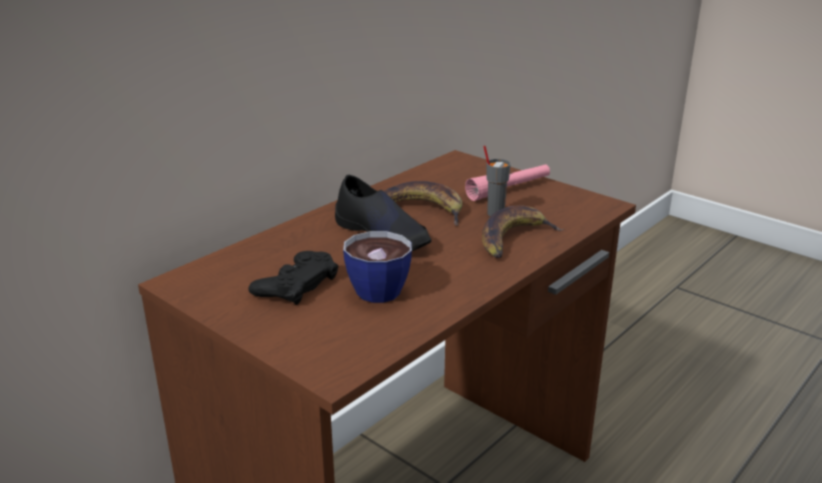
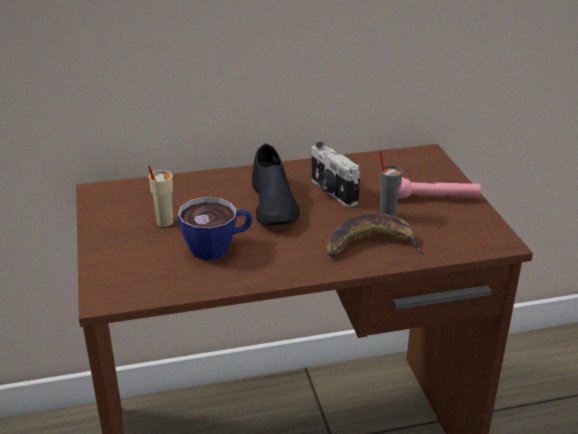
camera: 35 degrees right, 5 degrees up
black game controller [248,251,339,305] -> beige cup [148,166,173,227]
banana [384,181,463,226] -> camera [311,142,360,207]

